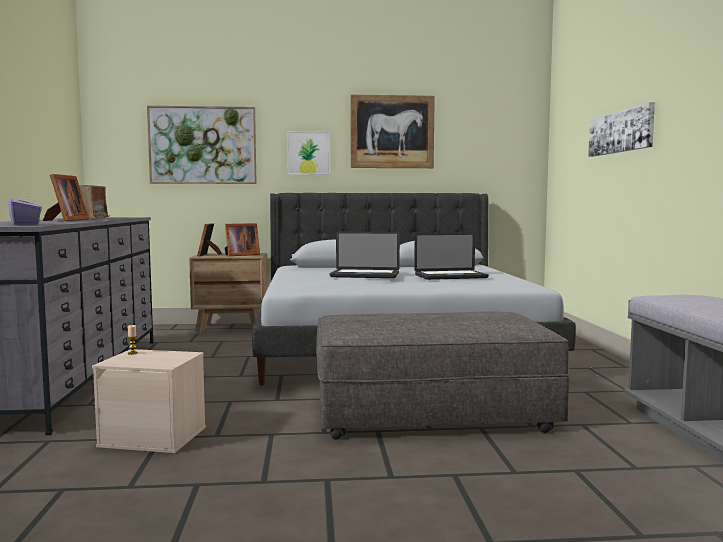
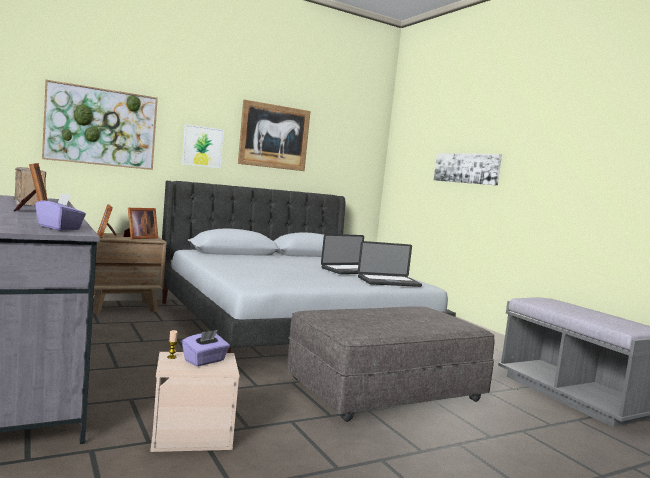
camera: 25 degrees left, 0 degrees up
laptop [330,231,400,278] -> laptop moved to [357,241,422,287]
none -> purple tissue box [182,330,230,366]

